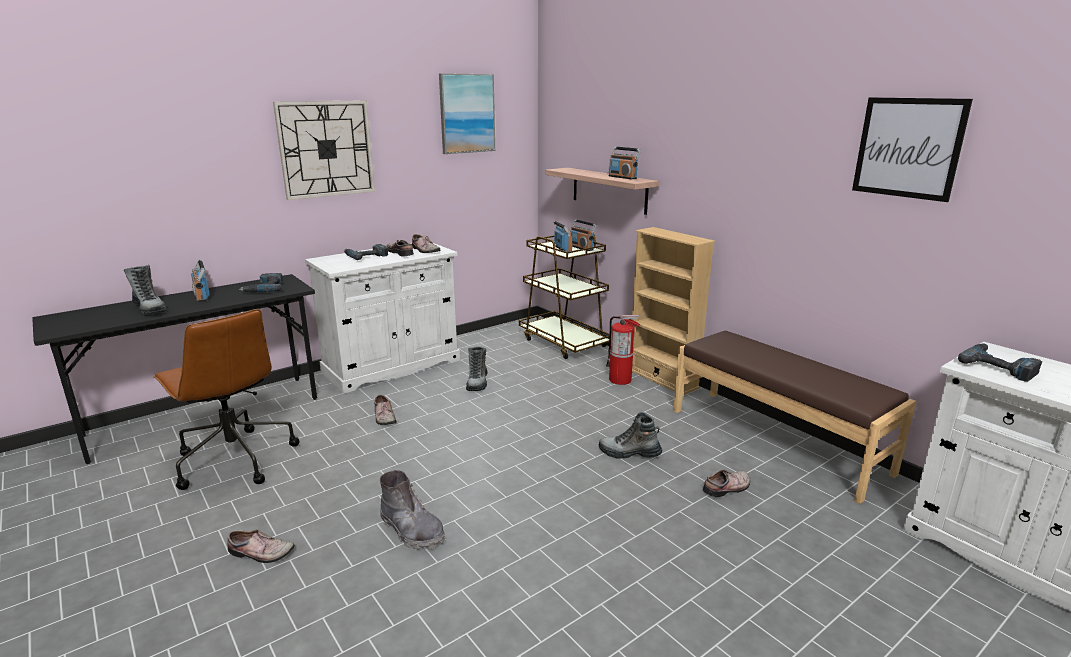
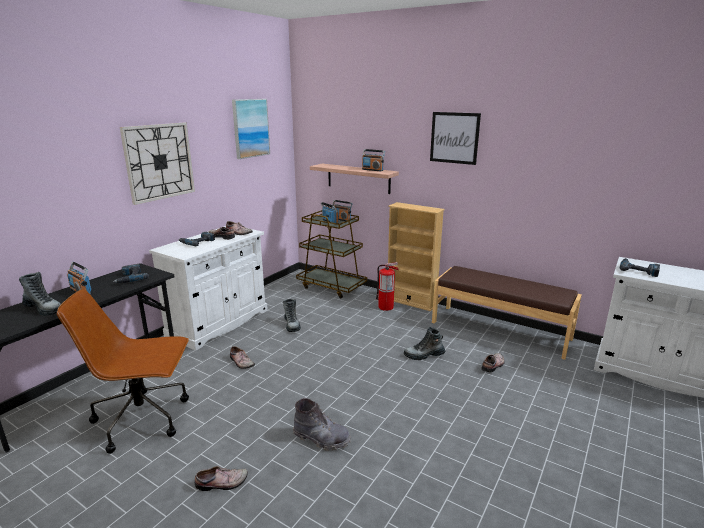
camera: 20 degrees left, 0 degrees up
brown office chair [153,309,299,490] -> brown office chair turned 150 degrees clockwise [57,289,189,454]
picture [852,97,973,202] -> picture moved to [430,112,481,165]

